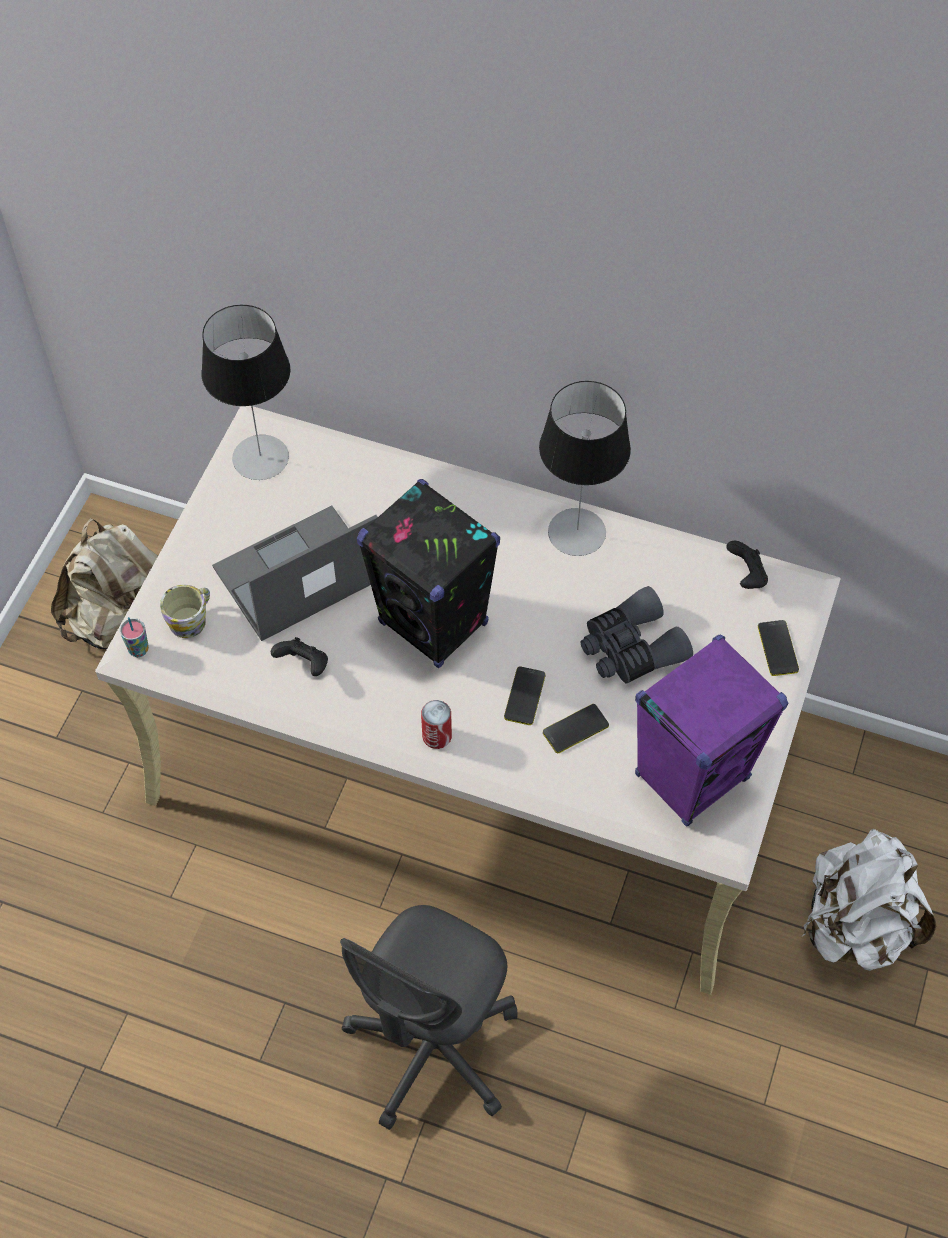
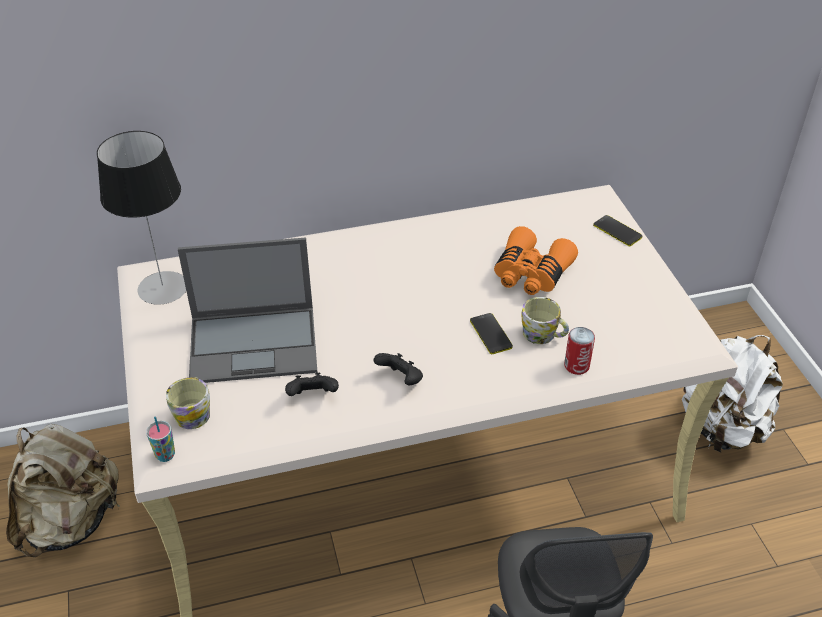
camera: 35 degrees left, 15 degrees down
laptop [212,505,378,641] -> laptop turned 120 degrees counterclockwise [178,238,317,383]
black speaker [357,479,500,668] -> none
can [421,700,452,749] -> can moved to [564,327,595,375]
table lamp [539,381,631,556] -> none
phone [543,704,609,753] -> mug [521,297,569,344]
grey binoculars [580,586,693,684] -> orange binoculars [494,226,578,295]
purple speaker [635,635,788,827] -> none
black game controller [726,541,768,589] -> black game controller moved to [374,353,423,385]

